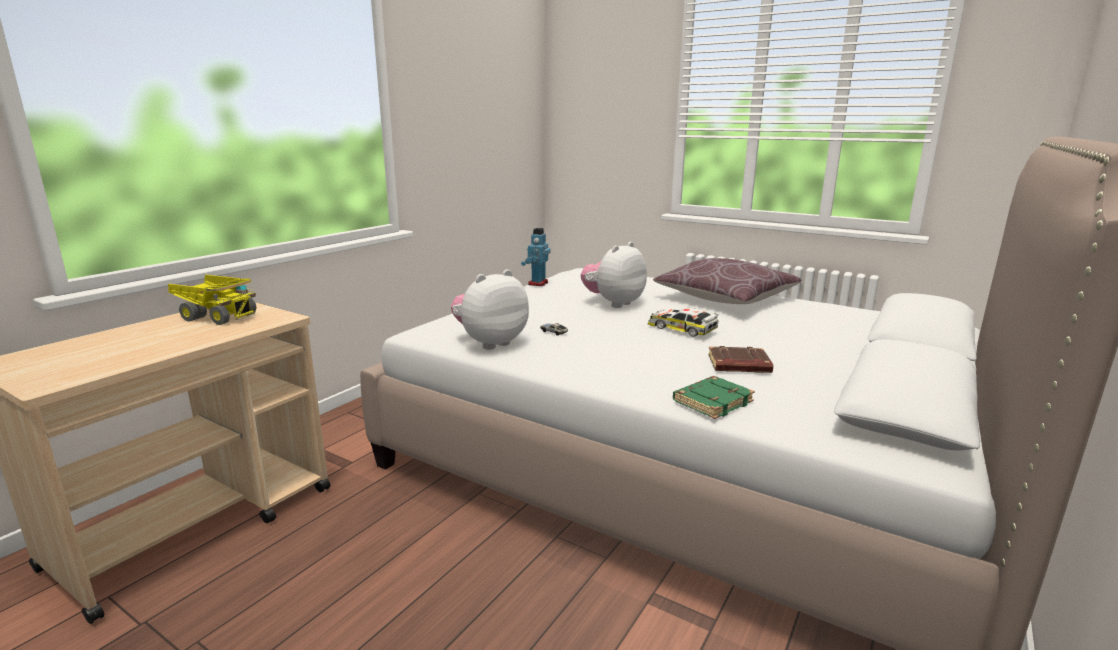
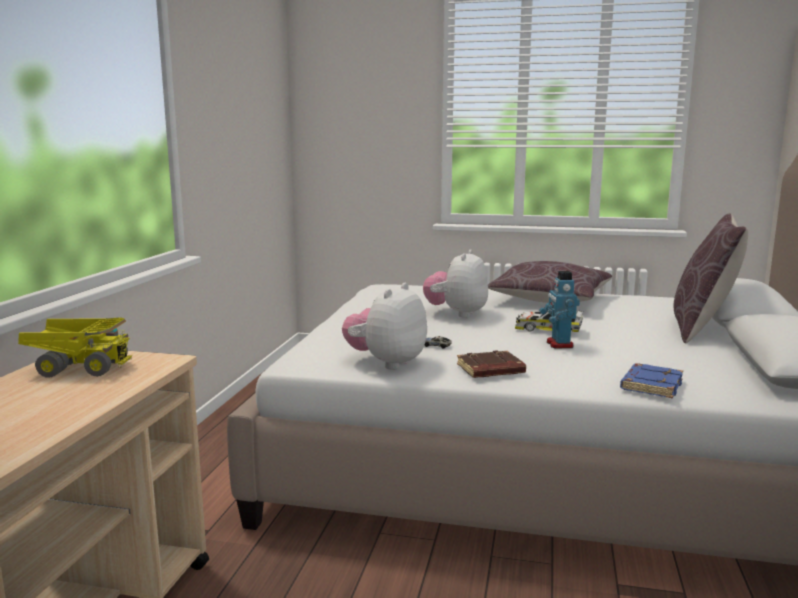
camera: 20 degrees left, 5 degrees down
toy robot [521,228,551,286] -> toy robot moved to [539,271,580,348]
green book [673,376,755,419] -> blue book [620,363,683,398]
brown book [708,346,773,373] -> brown book moved to [457,350,526,378]
none -> brown pillow [674,213,748,343]

